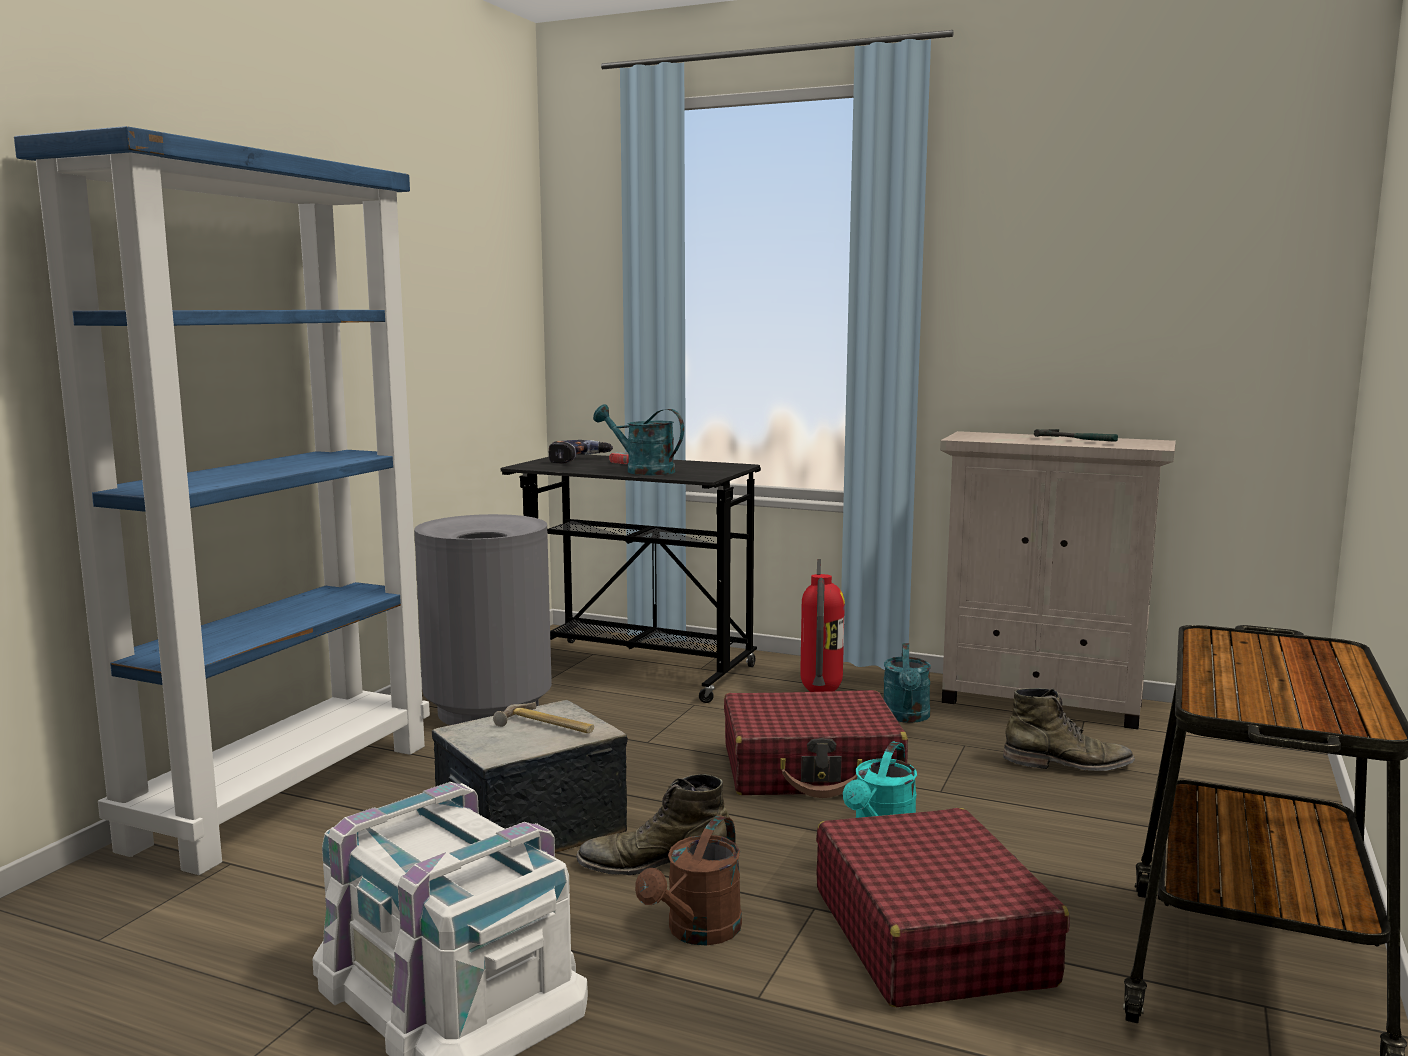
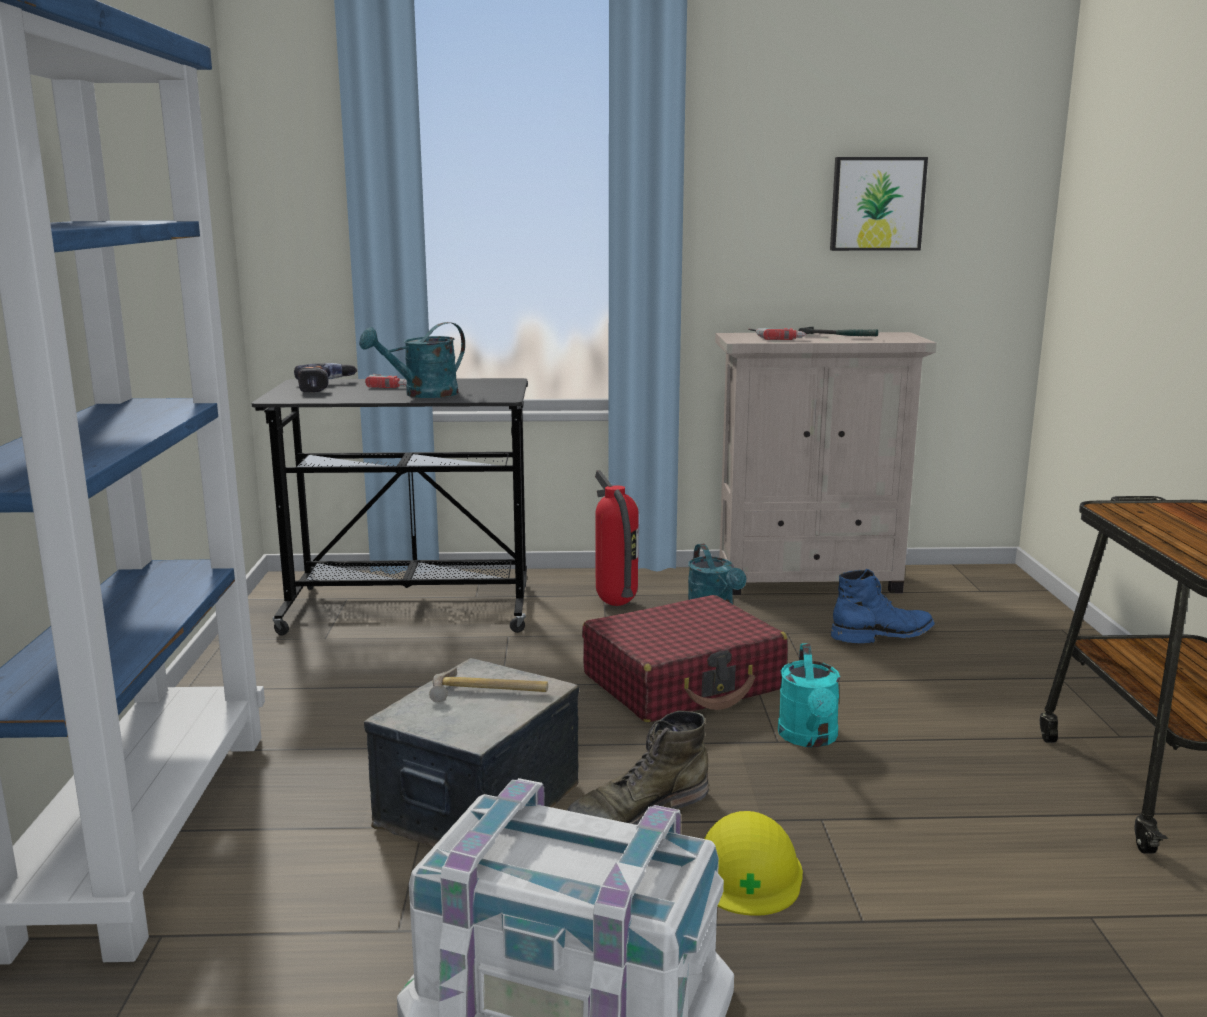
camera: 25 degrees left, 5 degrees up
grey trash can [414,514,552,725] -> none
turquoise watering can [593,404,684,475] -> turquoise watering can turned 45 degrees counterclockwise [359,322,465,398]
brown watering can [635,815,742,945] -> yellow hard hat [704,811,803,916]
red suitcase [816,808,1070,1007] -> none
green boot [1003,688,1135,771] -> blue boot [831,569,935,643]
none -> power drill [748,328,806,340]
none -> picture [830,157,928,251]

